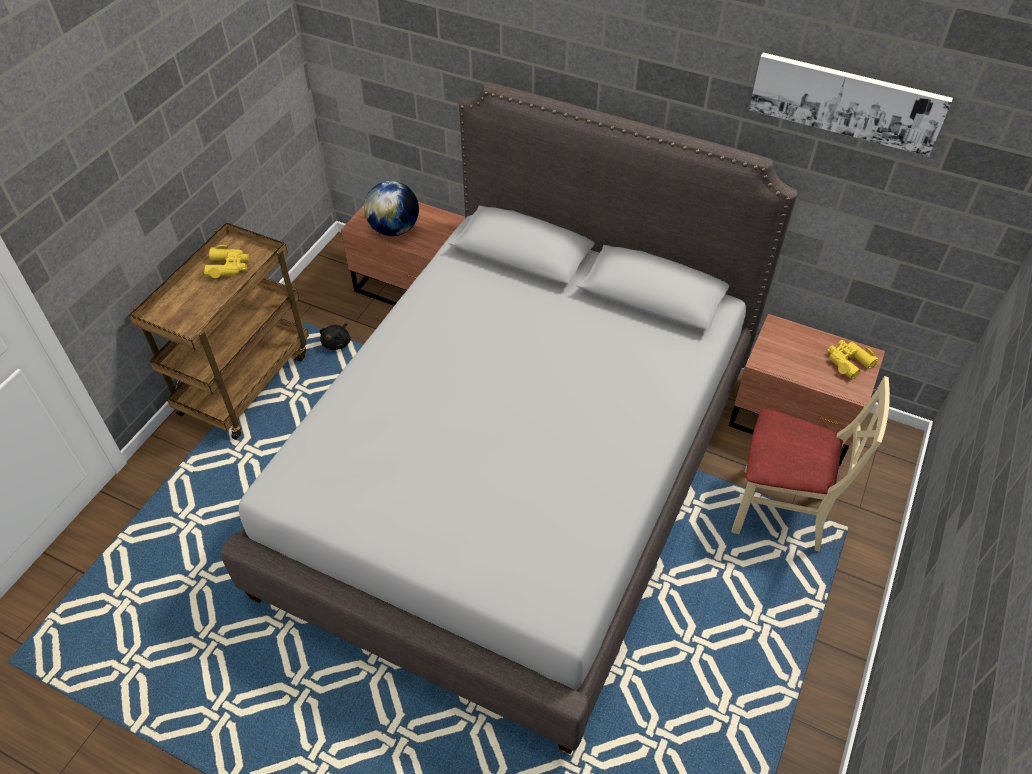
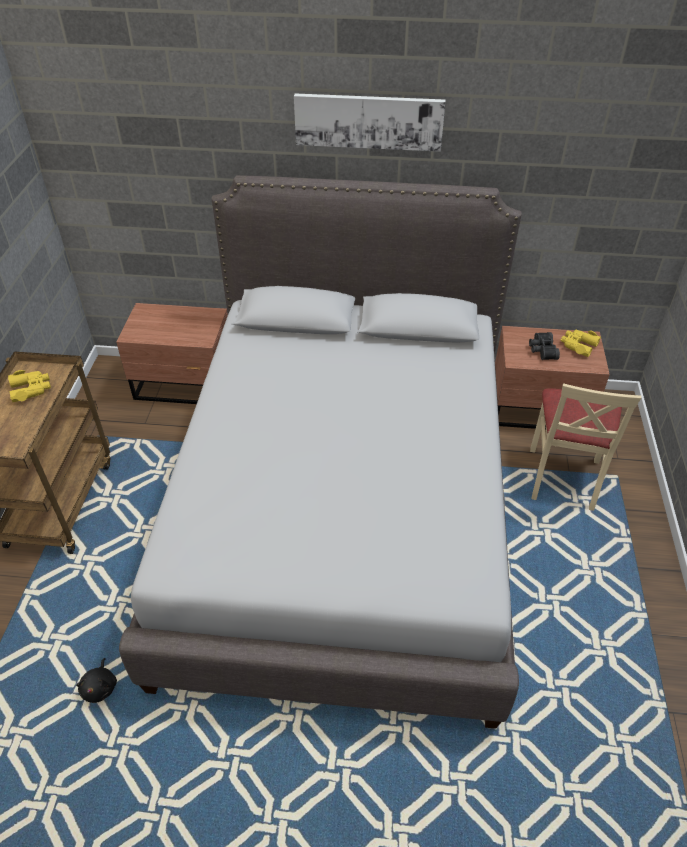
camera: 20 degrees left, 5 degrees down
black plush toy [320,324,351,350] -> black plush toy moved to [76,658,117,703]
globe [364,181,419,236] -> none
beige chair [731,376,890,552] -> beige chair turned 105 degrees clockwise [530,383,641,511]
picture [749,52,953,157] -> picture moved to [294,93,445,152]
none -> black binoculars [529,332,560,360]

